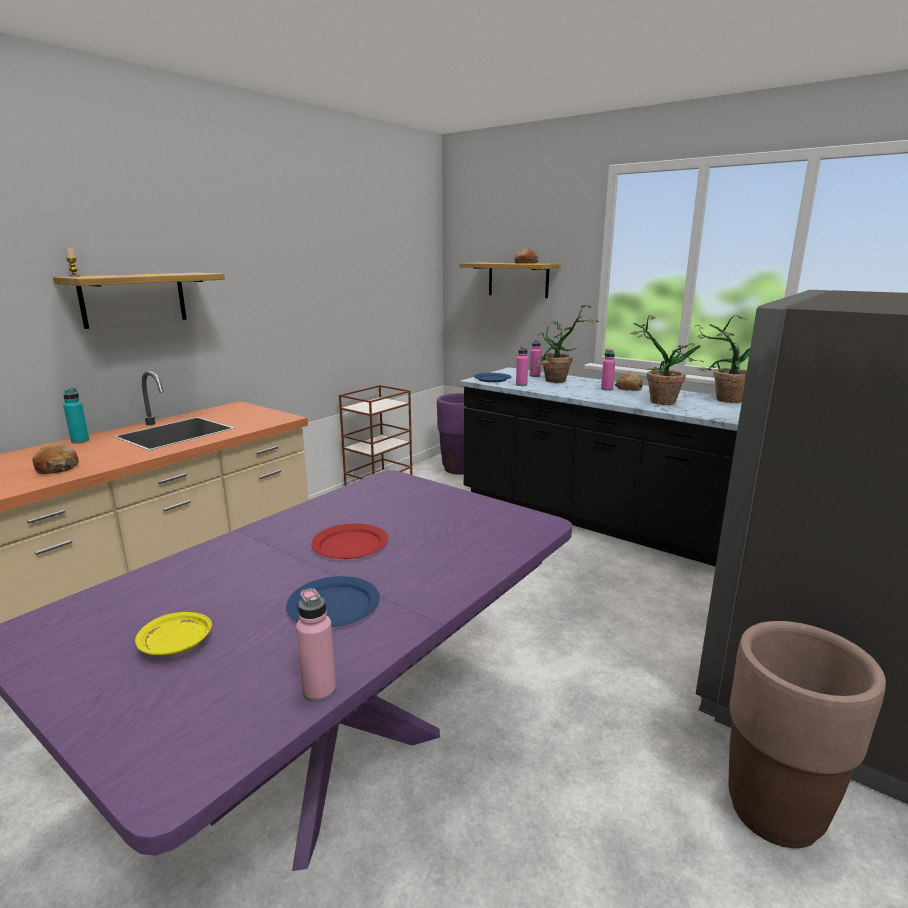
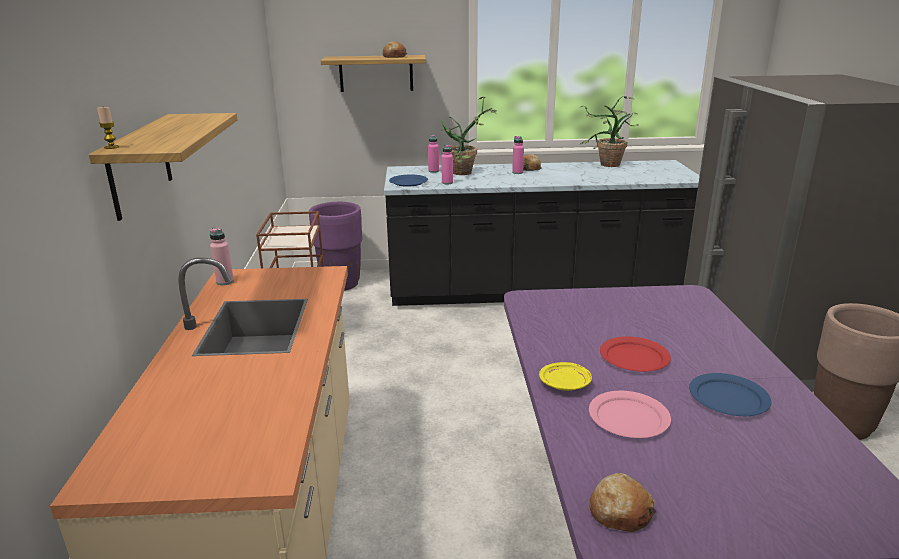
camera: 40 degrees left, 5 degrees up
bread [32,444,79,474] -> bread moved to [589,473,656,532]
turquoise bottle [63,388,89,444] -> none
yellow plate [135,612,212,655] -> yellow plate moved to [539,362,592,391]
pink bottle [296,588,336,702] -> pink bottle moved to [210,228,234,285]
potted plant [631,315,703,405] -> none
none -> pink plate [589,391,671,438]

